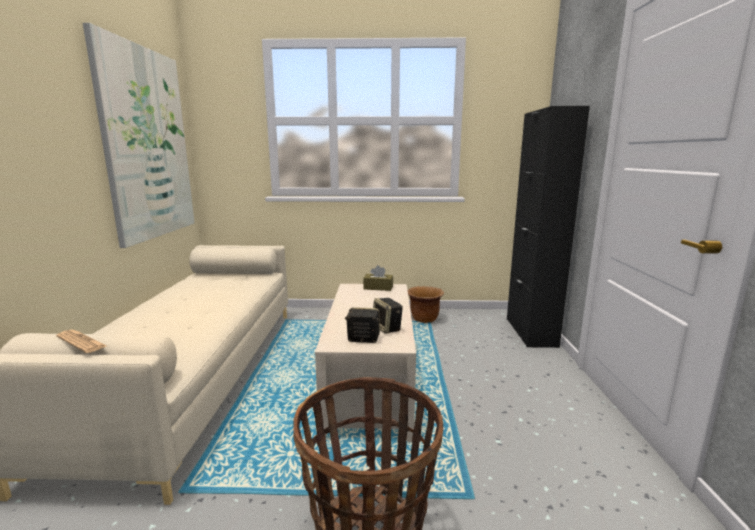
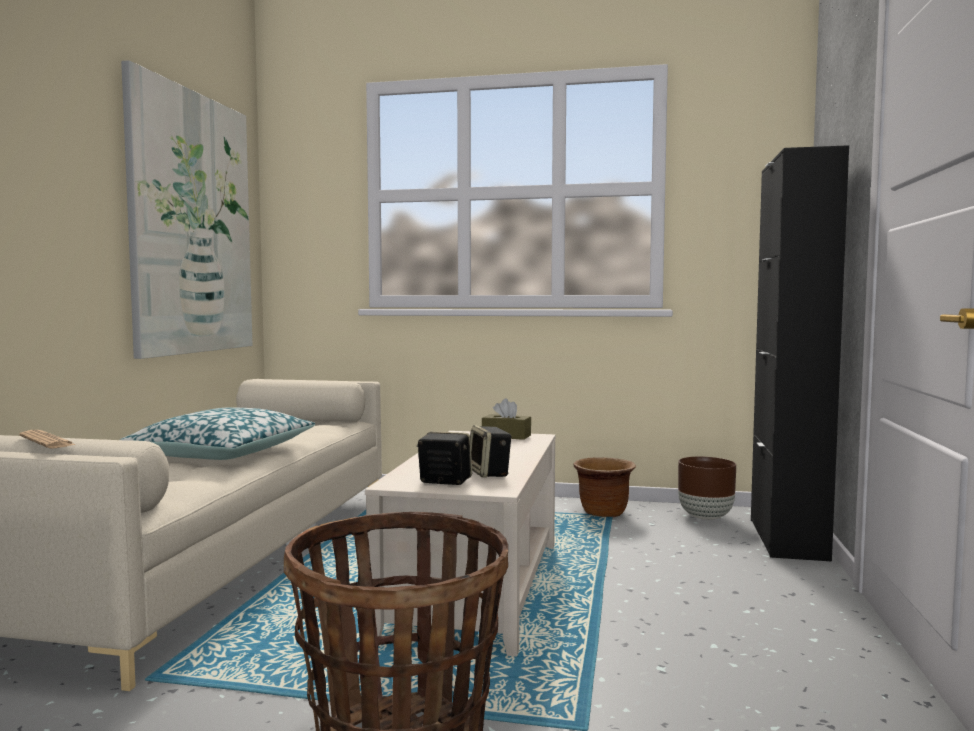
camera: 10 degrees right, 10 degrees down
none -> pillow [120,407,315,460]
none -> brown planter [678,457,736,520]

